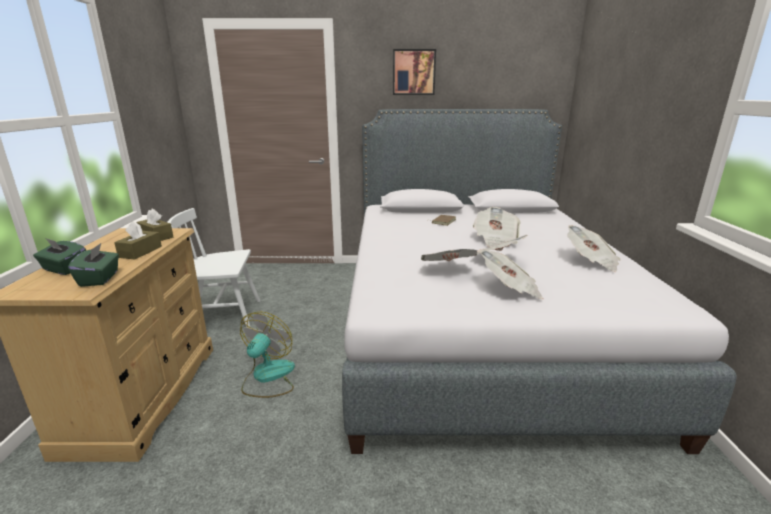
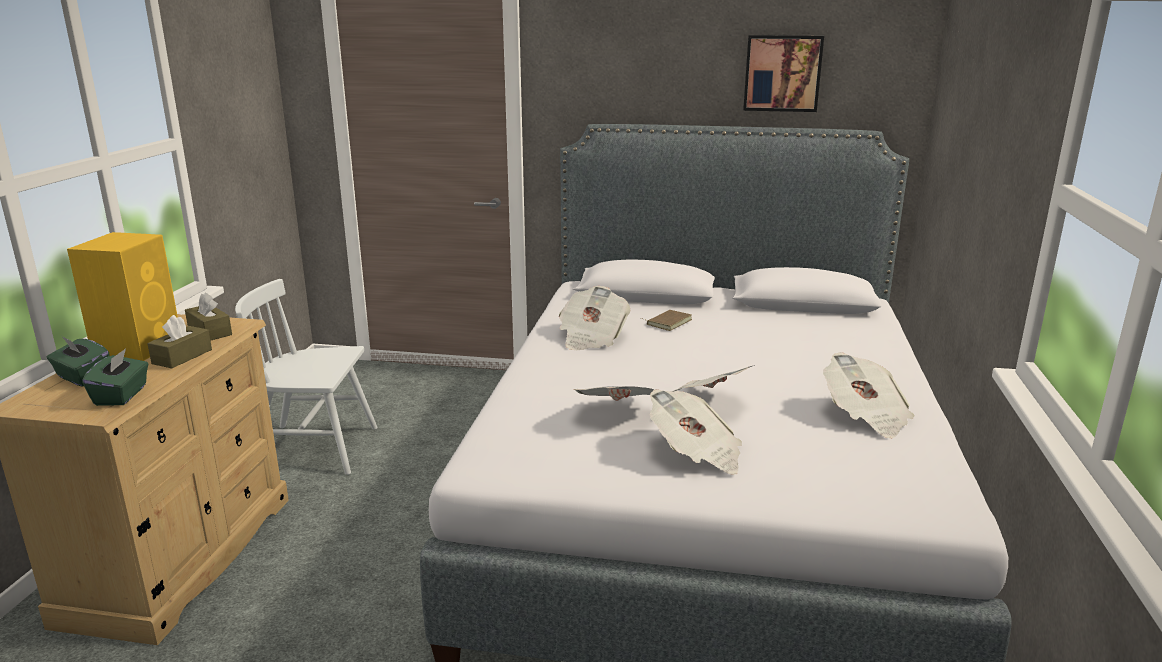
camera: 10 degrees right, 0 degrees up
fan [240,311,295,398] -> none
picture [393,49,436,95] -> picture moved to [743,35,824,112]
newspaper [473,207,521,247] -> newspaper moved to [559,286,630,350]
none -> yellow speaker [67,232,178,361]

